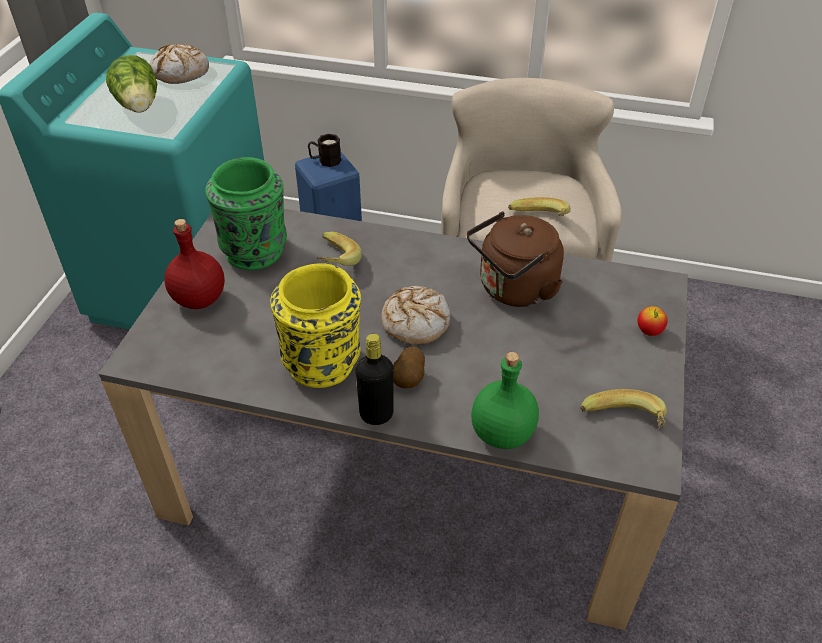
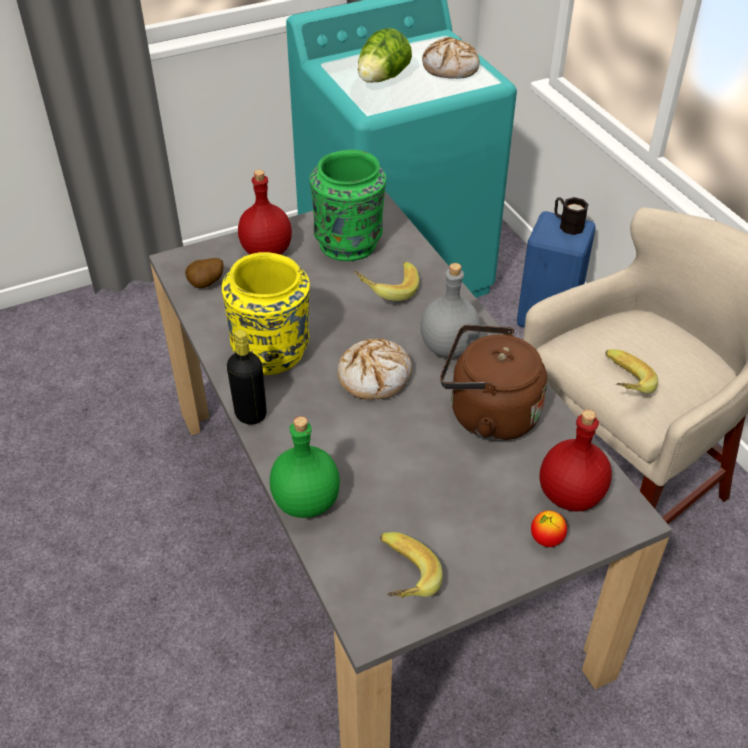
camera: 50 degrees right, 0 degrees up
potato [393,346,425,388] -> potato moved to [185,258,224,288]
none -> grey bottle [420,263,481,357]
none -> red bottle [539,410,612,512]

